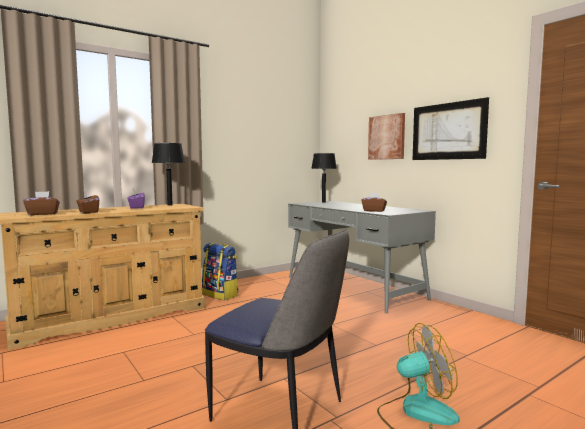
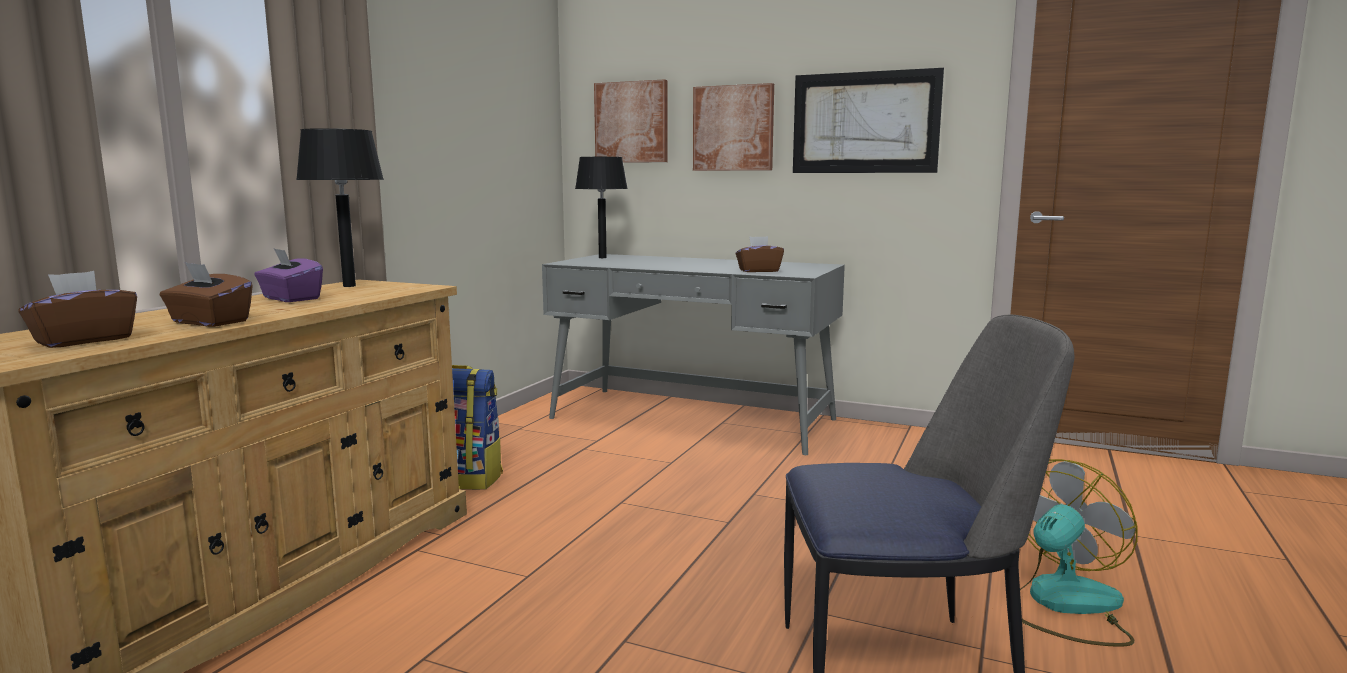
camera: 30 degrees left, 5 degrees up
none -> picture [594,79,668,163]

